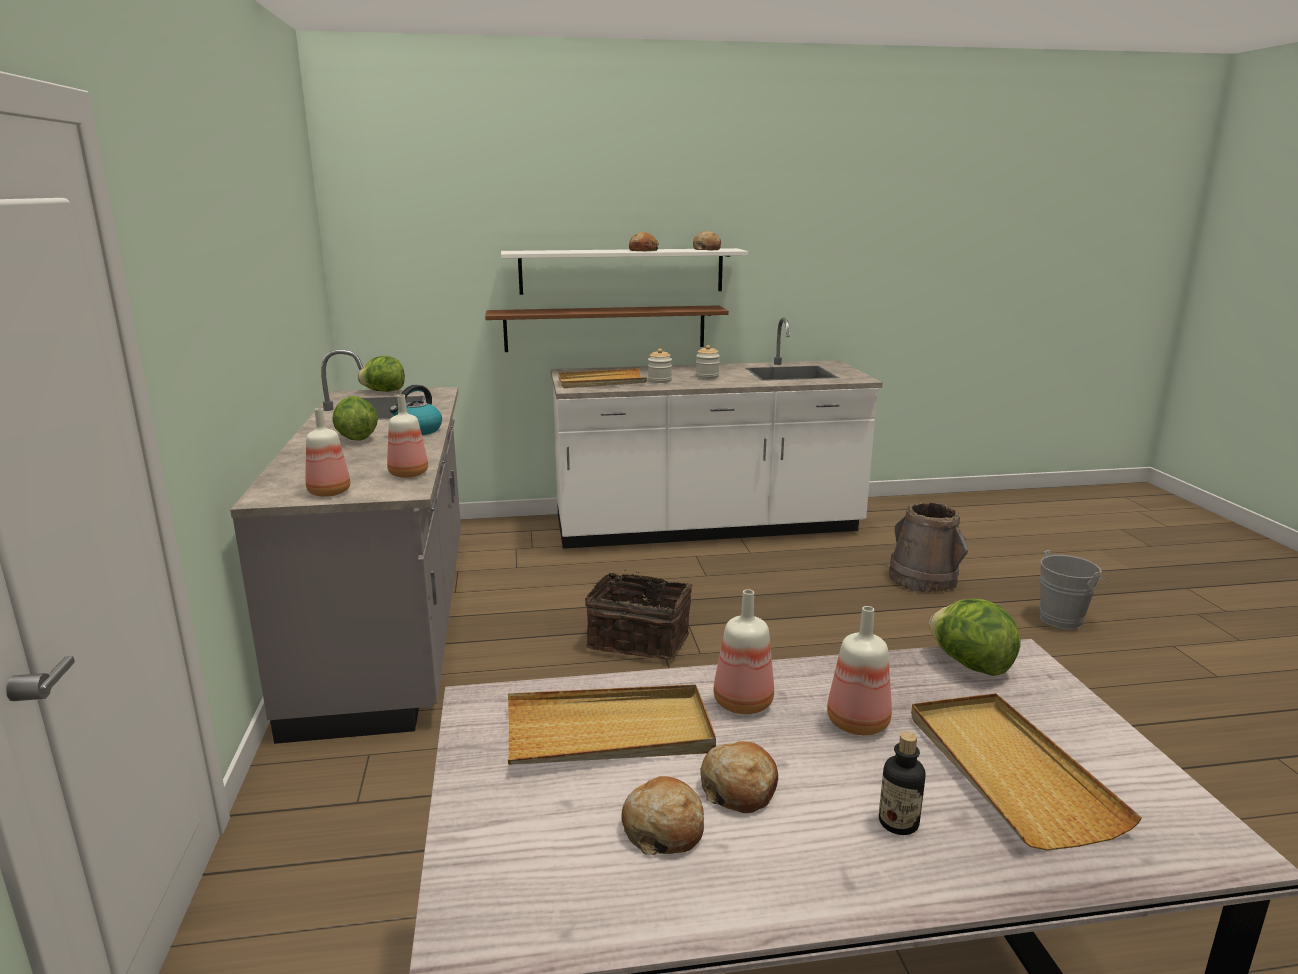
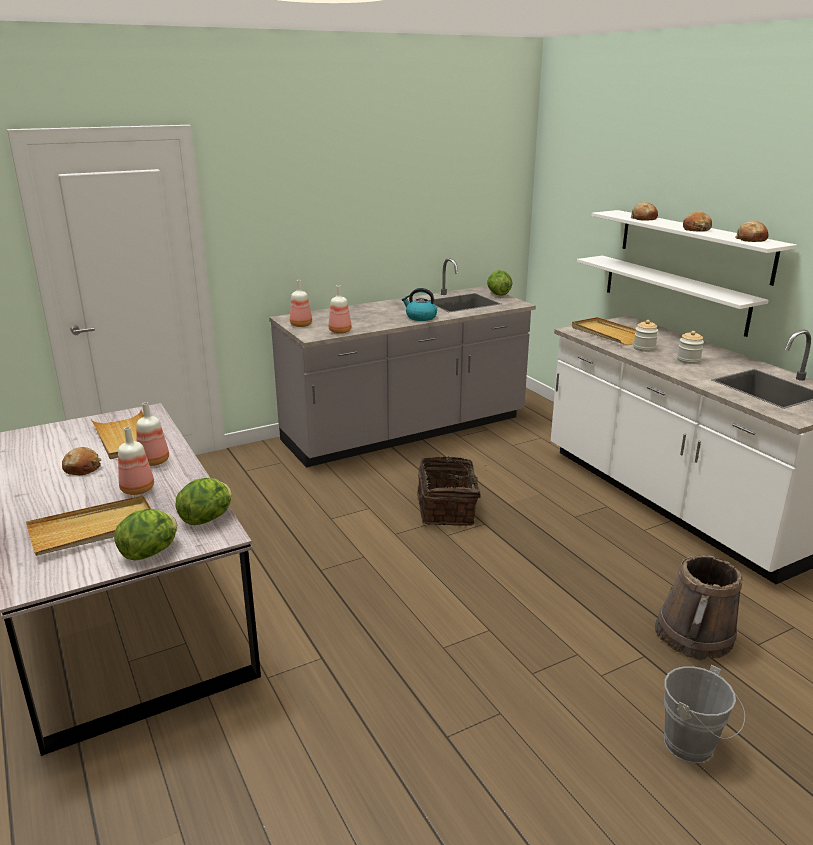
camera: 70 degrees right, 5 degrees up
lettuce [332,396,378,441] -> lettuce moved to [114,509,177,561]
brown shelf [485,305,729,352] -> white shelf [577,256,769,337]
bread [621,776,704,855] -> bread moved to [631,202,658,221]
bottle [879,731,925,835] -> none

